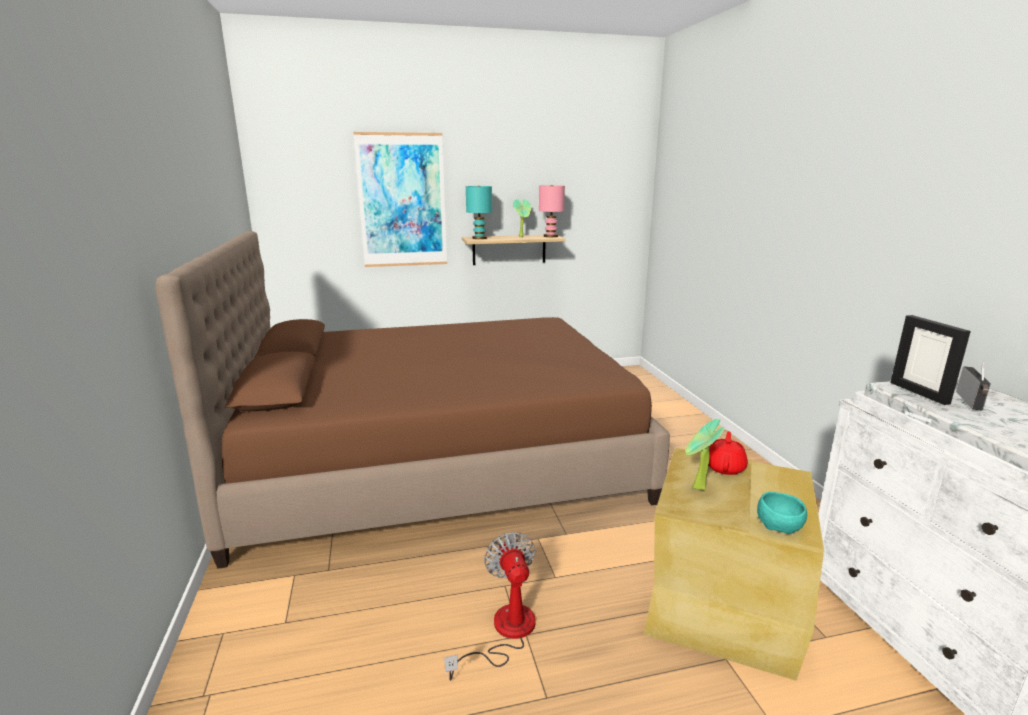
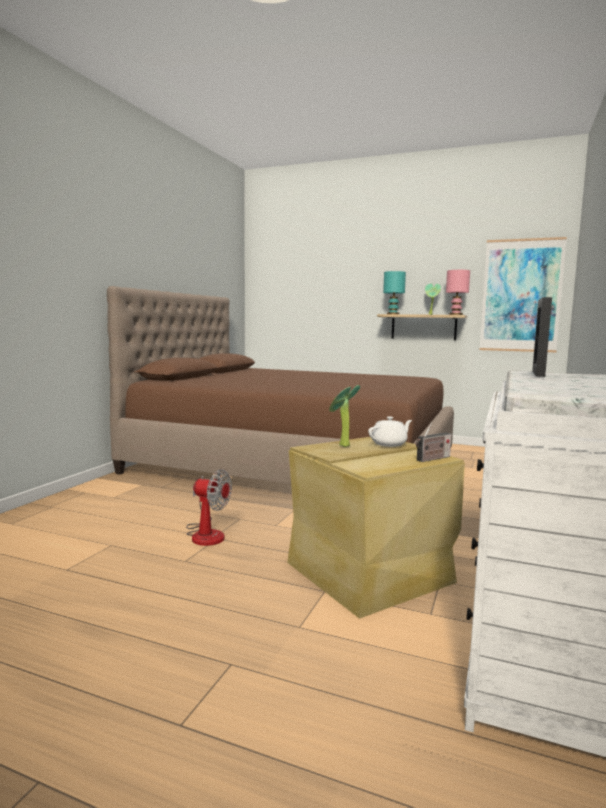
camera: 35 degrees right, 10 degrees down
picture [353,132,447,267] -> picture moved to [479,237,567,352]
fan [444,532,536,681] -> fan turned 90 degrees clockwise [186,469,232,546]
red teapot [709,431,748,475] -> white teapot [368,417,412,447]
turquoise bowl [757,492,807,534] -> none
radio [956,362,991,411] -> radio moved to [416,423,451,462]

